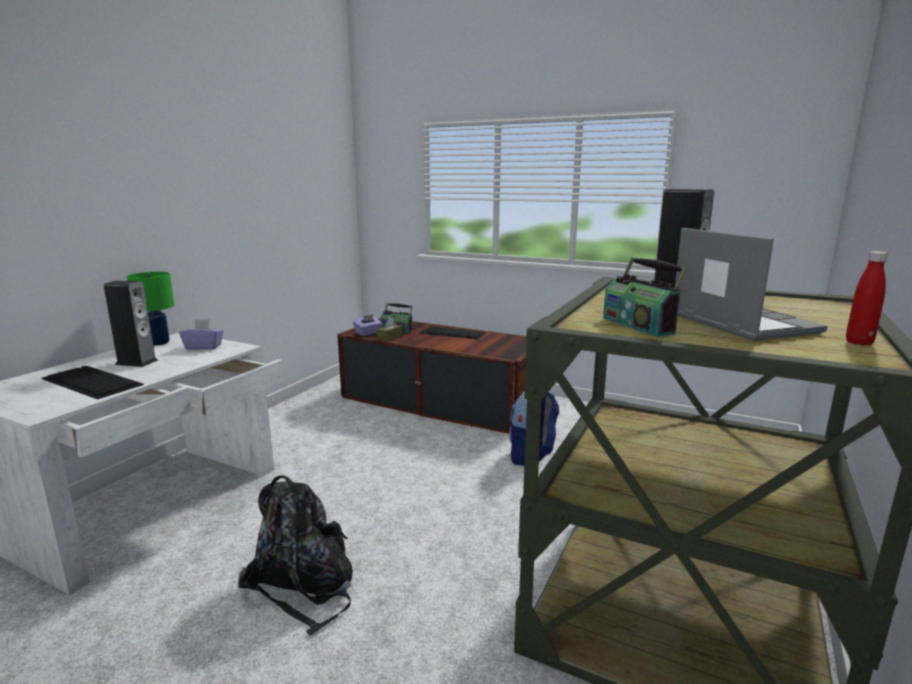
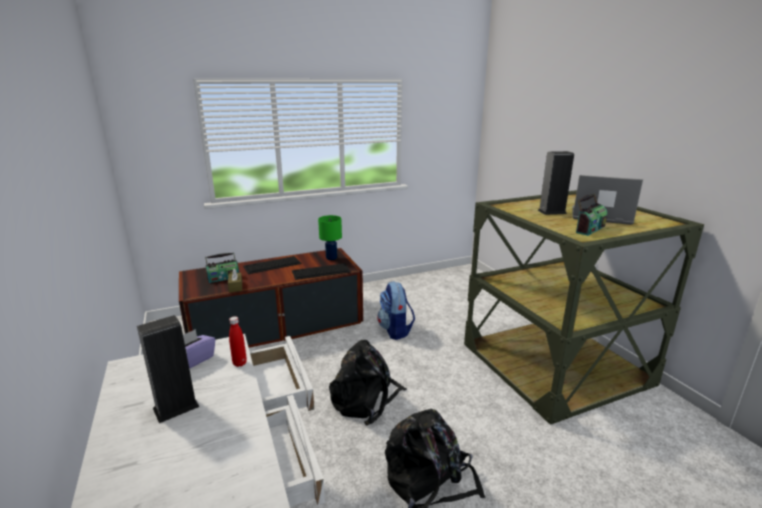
camera: 50 degrees left, 5 degrees up
keyboard [42,366,144,399] -> keyboard moved to [292,263,351,280]
green table lamp [127,272,175,345] -> green table lamp moved to [318,215,342,260]
purple tissue box [353,314,382,336] -> none
radio [603,258,687,337] -> radio turned 60 degrees counterclockwise [576,194,607,236]
red bottle [846,251,888,346] -> red bottle moved to [229,316,247,367]
none -> black backpack [329,340,407,426]

